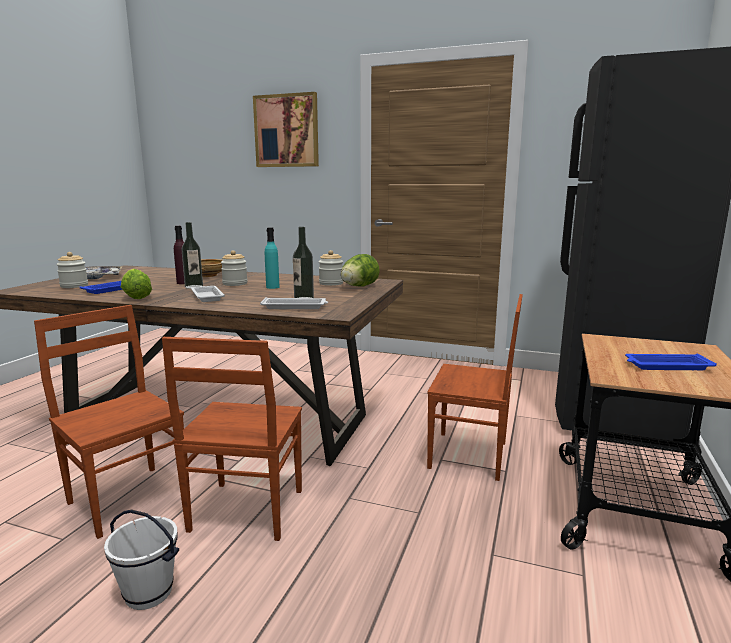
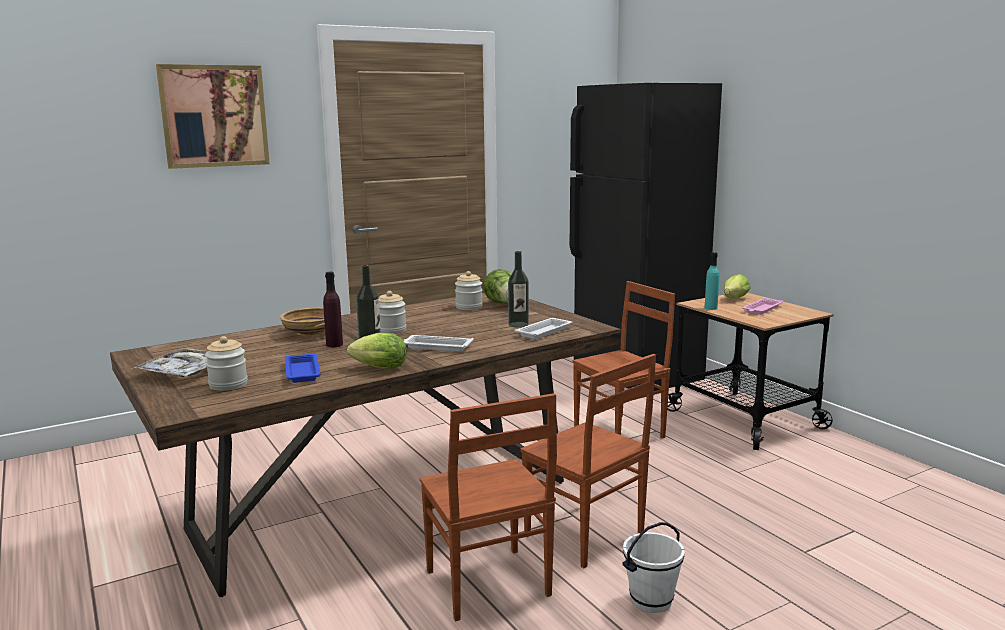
camera: 50 degrees left, 0 degrees up
brown chair [34,305,184,539] -> brown chair turned 105 degrees counterclockwise [420,393,557,621]
turquoise bottle [265,227,280,289] -> turquoise bottle moved to [704,252,719,310]
blue tray [625,354,717,370] -> pink tray [742,298,783,315]
none -> lettuce [724,274,751,299]

